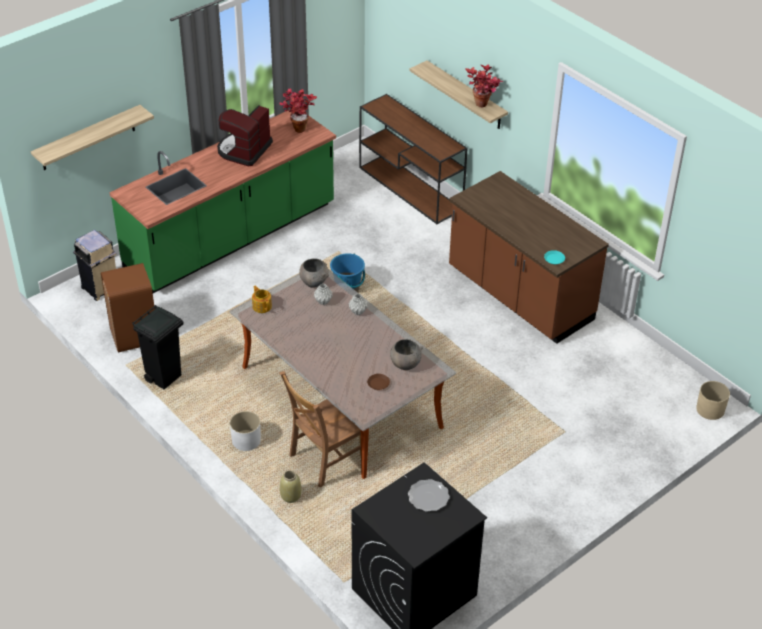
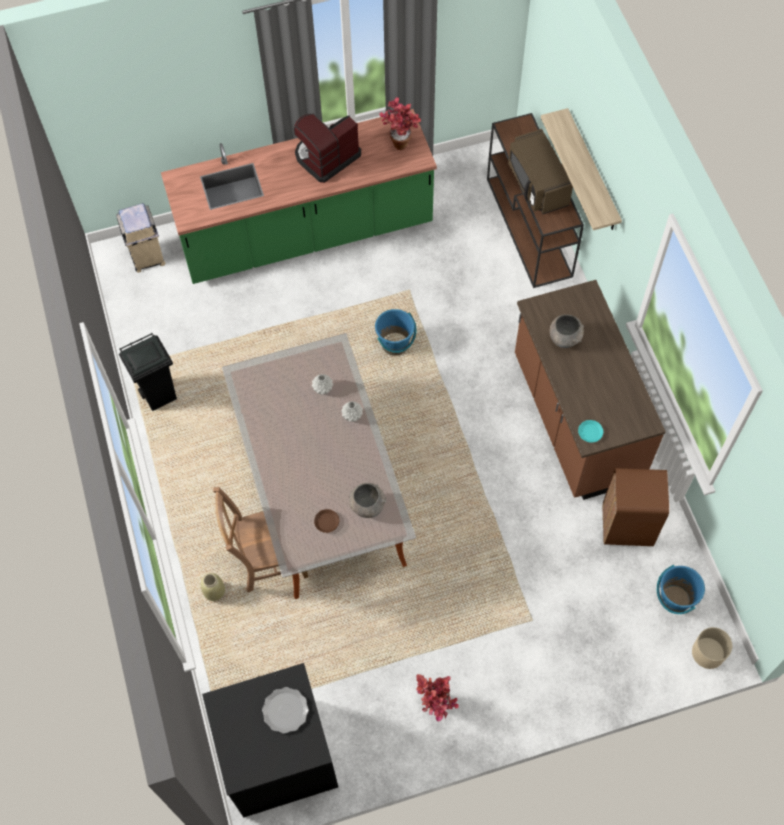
camera: 25 degrees right, 20 degrees up
shelf [31,105,154,170] -> none
brown trash can [101,263,155,352] -> brown trash can moved to [603,468,669,546]
white planter [230,411,261,451] -> none
teapot [252,285,272,313] -> none
grey bowl [299,258,329,288] -> grey bowl moved to [550,314,584,348]
potted plant [465,65,503,107] -> potted plant moved to [416,674,459,722]
none -> brown microwave [508,129,573,214]
none -> blue bucket [657,565,705,614]

